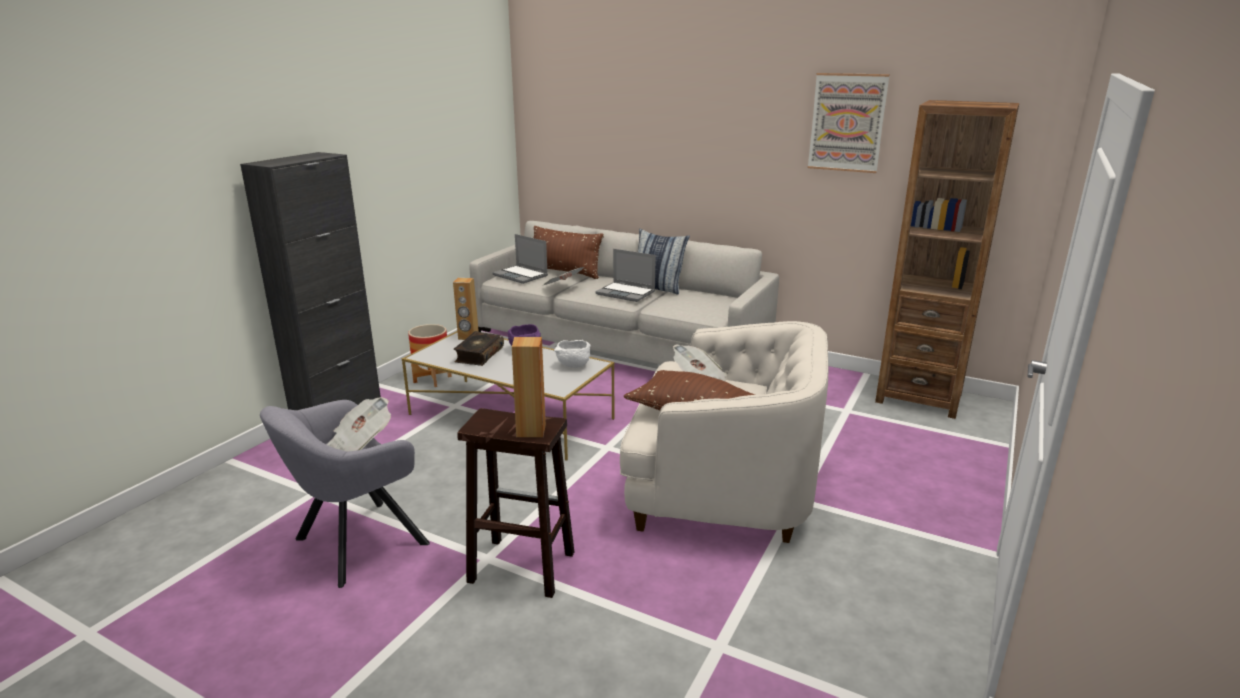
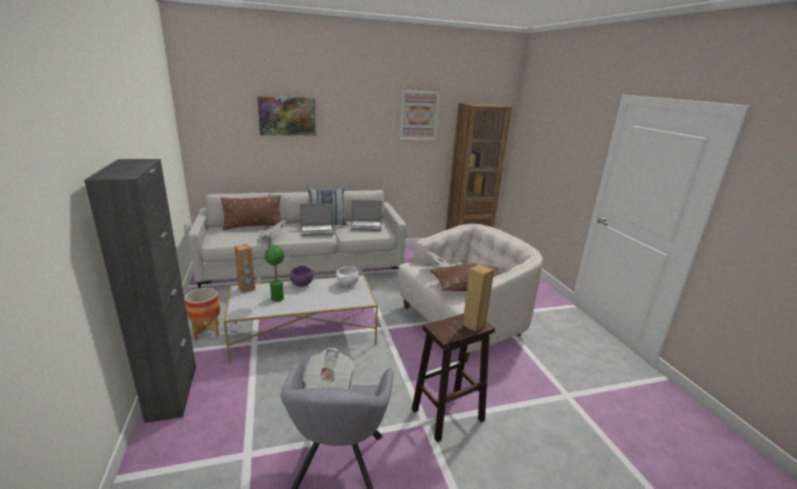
camera: 45 degrees left, 0 degrees up
book [454,331,504,366] -> green table lamp [265,246,284,302]
laptop [492,234,548,284] -> laptop moved to [351,200,382,231]
none -> picture [257,96,316,136]

